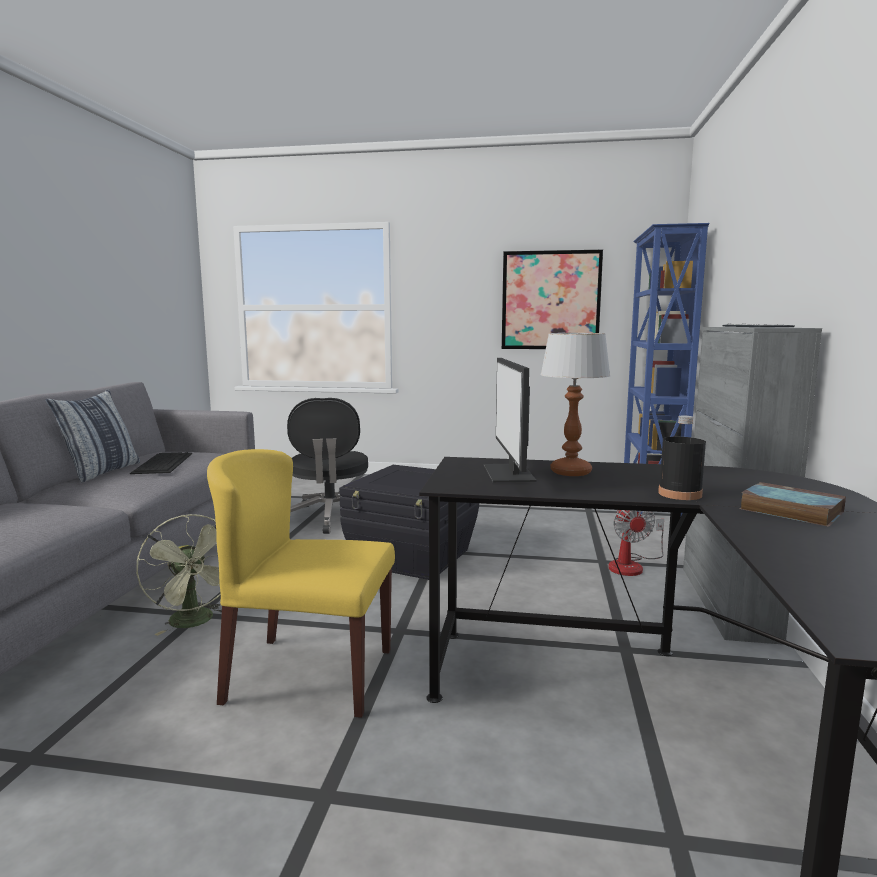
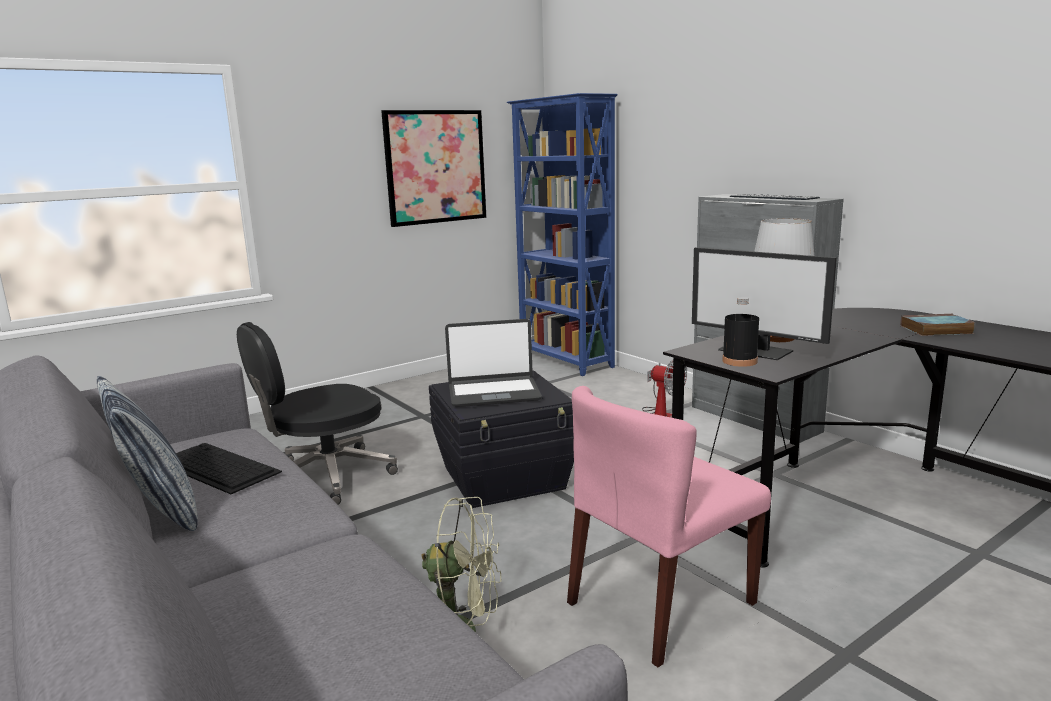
camera: 45 degrees left, 5 degrees up
yellow chair [207,449,395,718] -> pink chair [567,386,771,667]
black office chair [287,398,368,534] -> black office chair turned 105 degrees clockwise [237,322,398,505]
black bottle [658,416,706,500] -> black bottle moved to [722,297,759,367]
none -> laptop [445,319,542,407]

